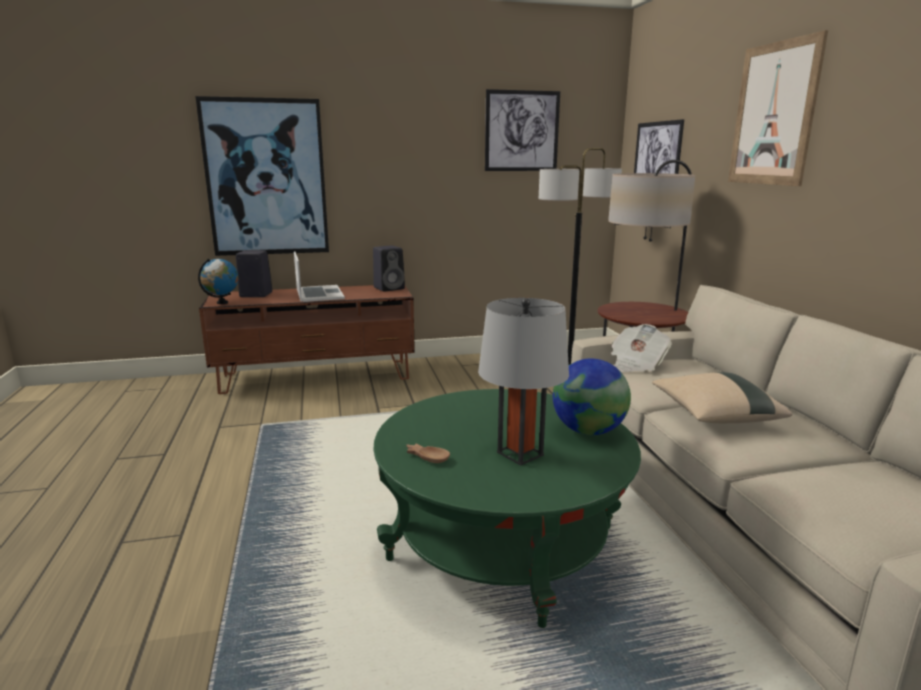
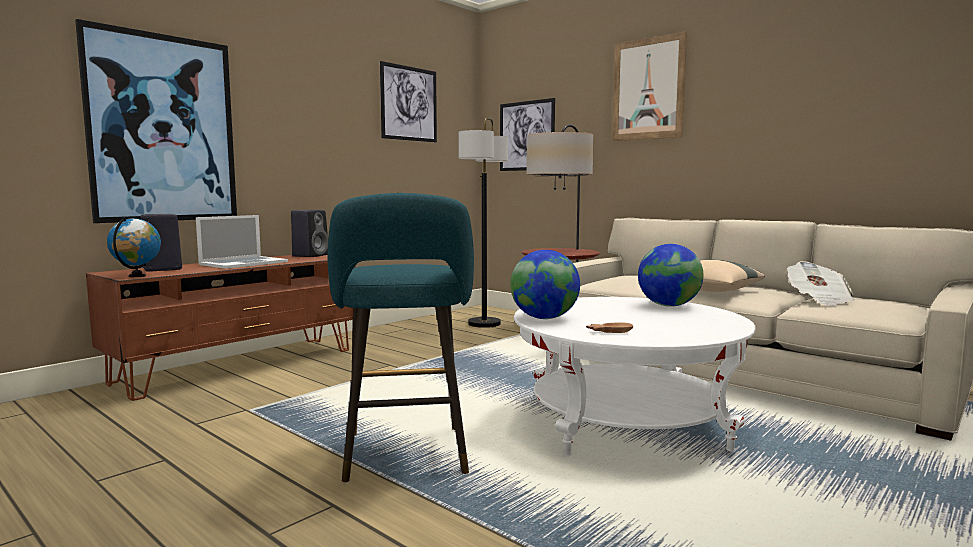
camera: 35 degrees left, 10 degrees down
laptop [294,251,345,302] -> laptop turned 90 degrees clockwise [196,215,288,269]
green coffee table [374,389,641,628] -> white coffee table [514,297,756,456]
grey table lamp [478,298,569,466] -> none
newspaper [611,324,672,372] -> newspaper moved to [787,261,855,306]
none -> turquoise stool [327,193,474,482]
none -> globe [510,250,580,319]

